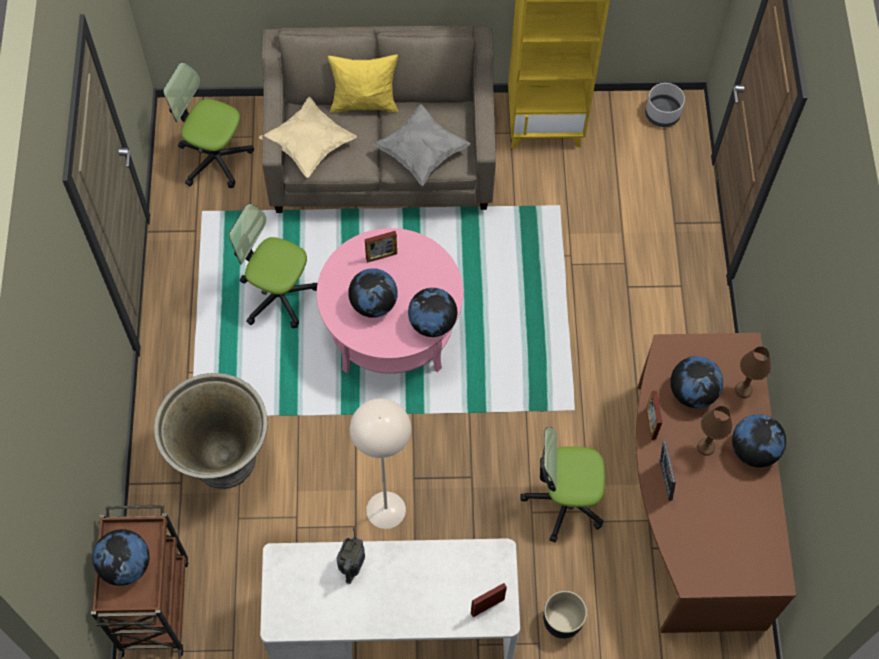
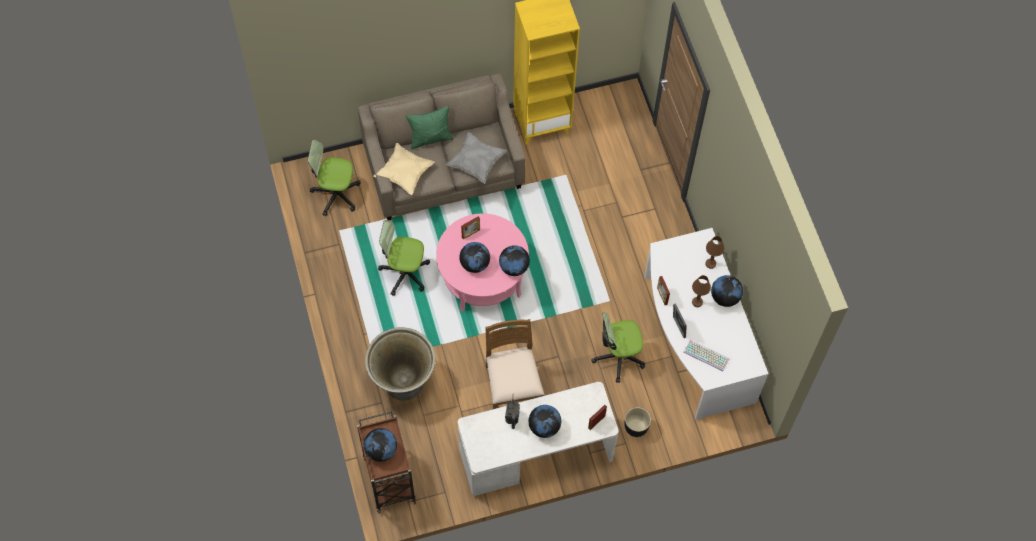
camera: 15 degrees left, 0 degrees up
yellow pillow [328,54,398,113] -> green pillow [406,105,454,150]
beige floor lamp [350,398,411,529] -> brown chair [485,319,544,409]
brown desk [636,333,796,633] -> white desk [644,228,768,420]
grey planter [645,83,685,127] -> none
globe [670,356,723,408] -> globe moved to [529,405,561,438]
none -> keyboard [683,340,729,371]

